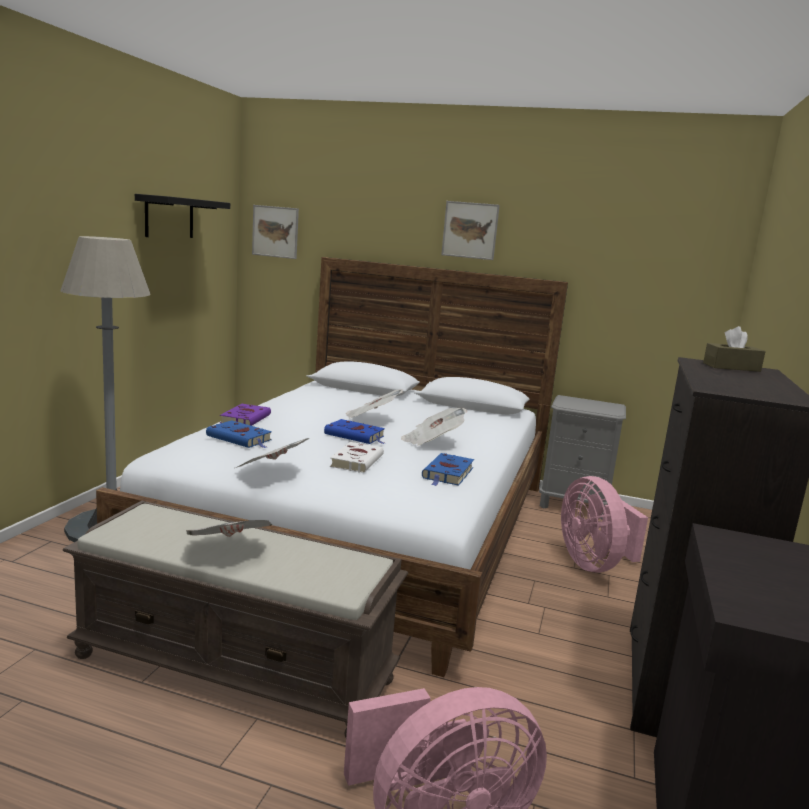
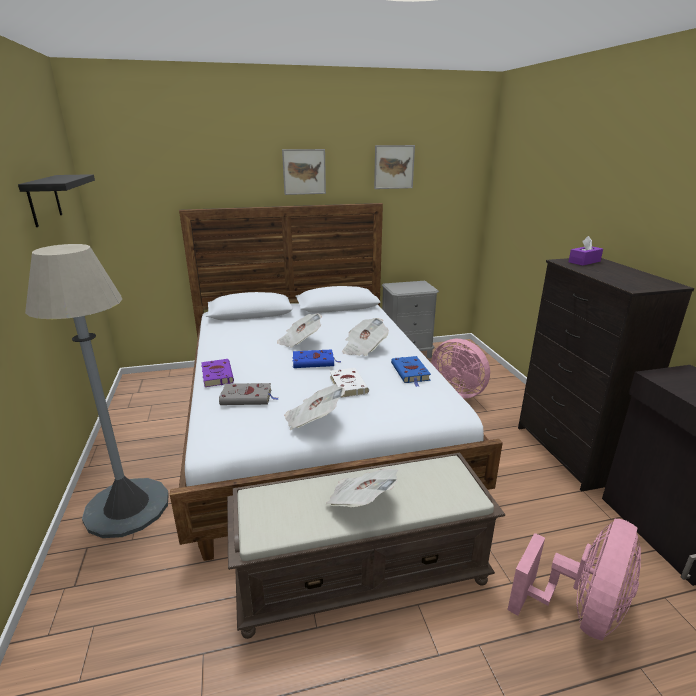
camera: 30 degrees left, 10 degrees up
blue book [206,420,272,448] -> grey book [219,383,279,405]
picture [252,205,299,259] -> picture moved to [374,145,415,189]
brown tissue box [703,326,766,372] -> purple tissue box [569,236,603,266]

